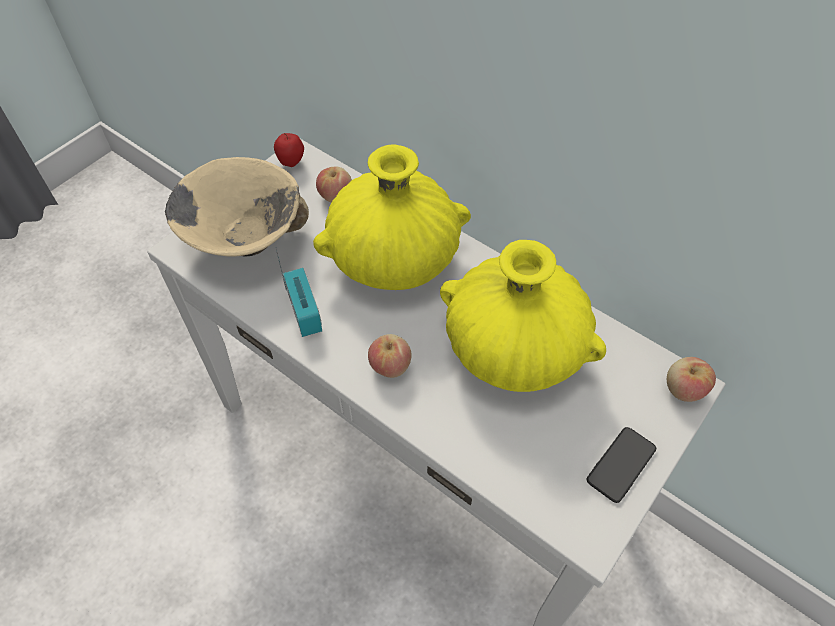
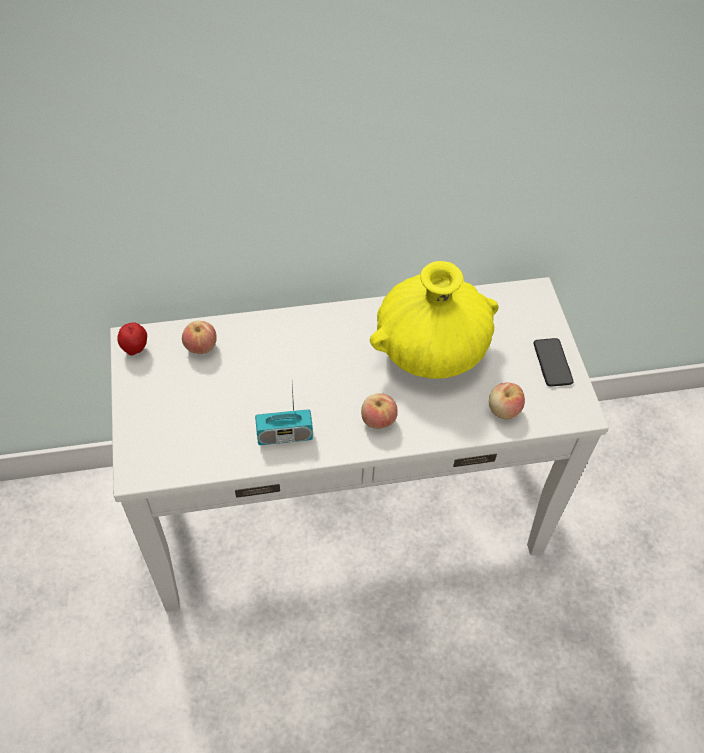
camera: 50 degrees left, 0 degrees up
beige bowl [165,157,309,257] -> none
radio [276,249,322,337] -> radio turned 150 degrees clockwise [255,386,313,445]
yellow vase [313,145,471,290] -> none
apple [667,357,716,402] -> apple moved to [489,383,525,419]

